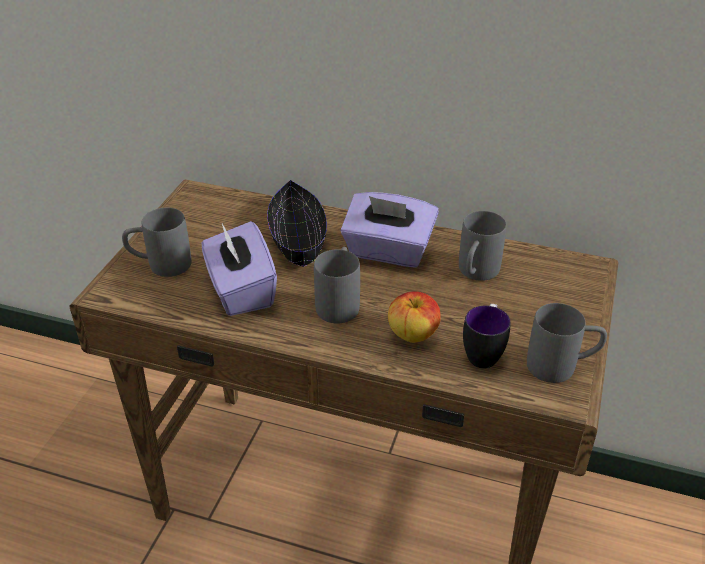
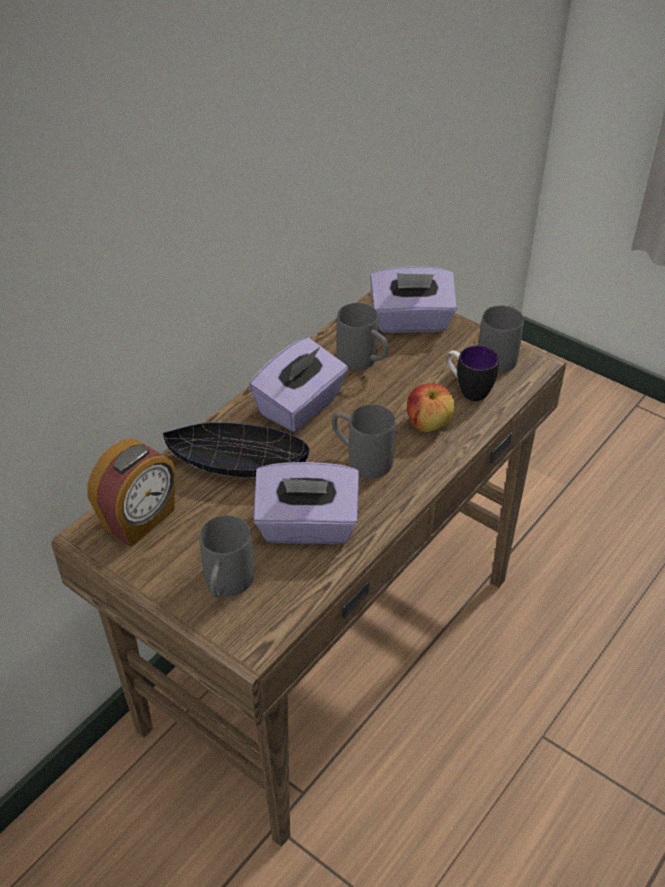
camera: 70 degrees left, 5 degrees up
none -> alarm clock [87,438,176,547]
none -> purple tissue box [370,266,457,333]

